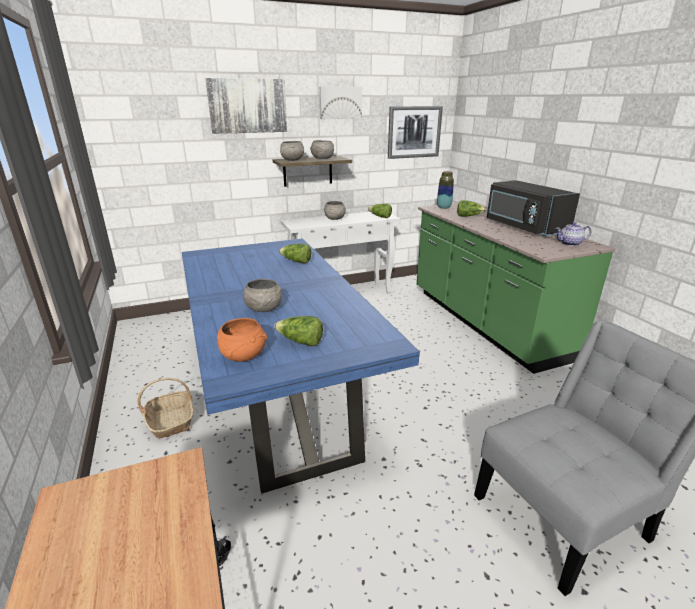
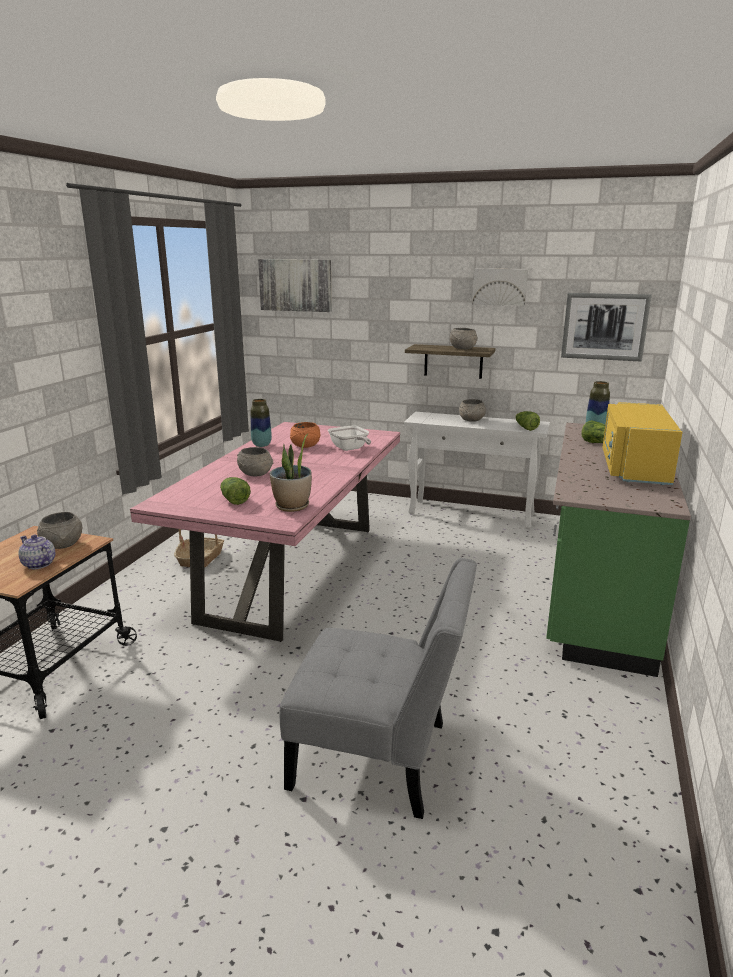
camera: 40 degrees right, 5 degrees down
blue dining table [182,238,420,494] -> pink dining table [130,422,400,642]
picture [205,78,287,134] -> picture moved to [258,259,332,312]
orange bowl [217,318,267,362] -> orange bowl moved to [290,422,320,448]
lettuce [279,244,311,263] -> frying pan [328,426,371,451]
grey bowl [280,141,304,161] -> grey bowl moved to [37,512,82,549]
black microwave [487,180,580,237] -> yellow microwave [602,402,682,485]
teapot [555,222,591,246] -> teapot moved to [18,535,55,569]
none -> vase [251,399,272,447]
none -> potted plant [270,433,312,512]

